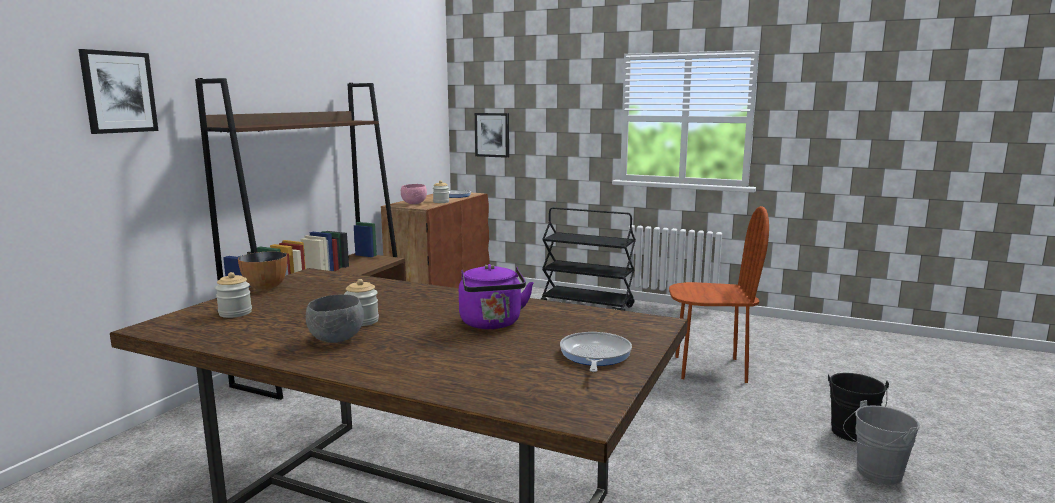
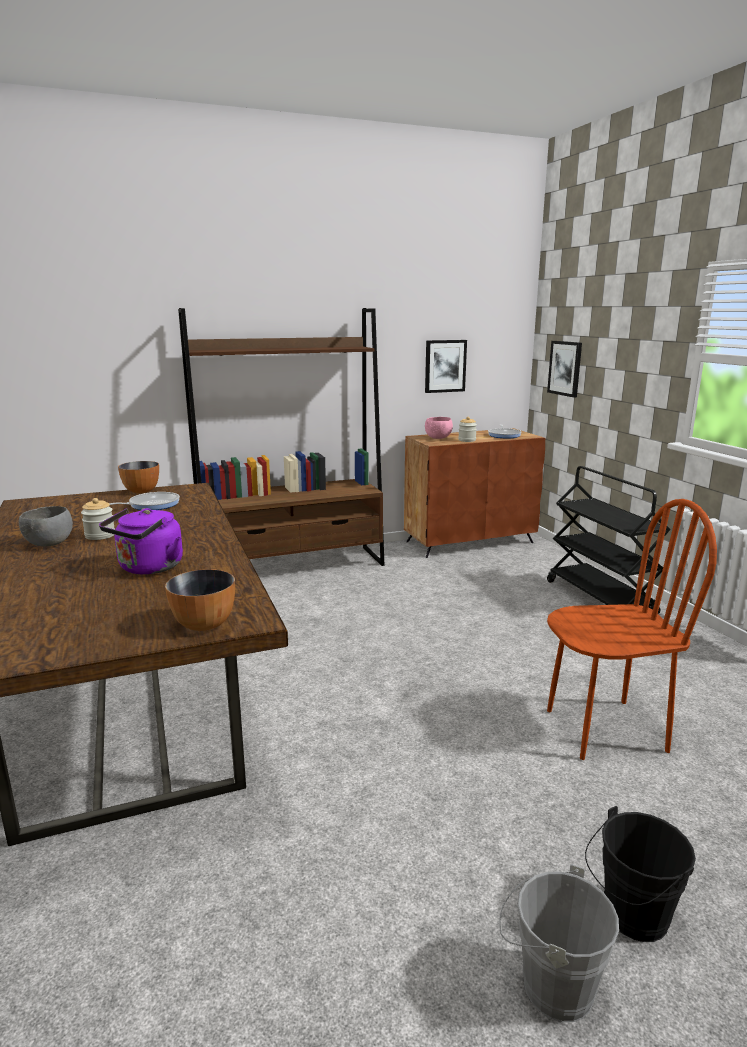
camera: 45 degrees right, 5 degrees up
picture [79,49,159,134] -> picture moved to [425,340,467,393]
jar [215,272,252,318] -> none
frying pan [560,332,632,372] -> frying pan moved to [109,492,180,510]
brown chair [669,206,769,383] -> brown chair turned 60 degrees counterclockwise [547,499,717,760]
none -> bowl [165,569,235,631]

